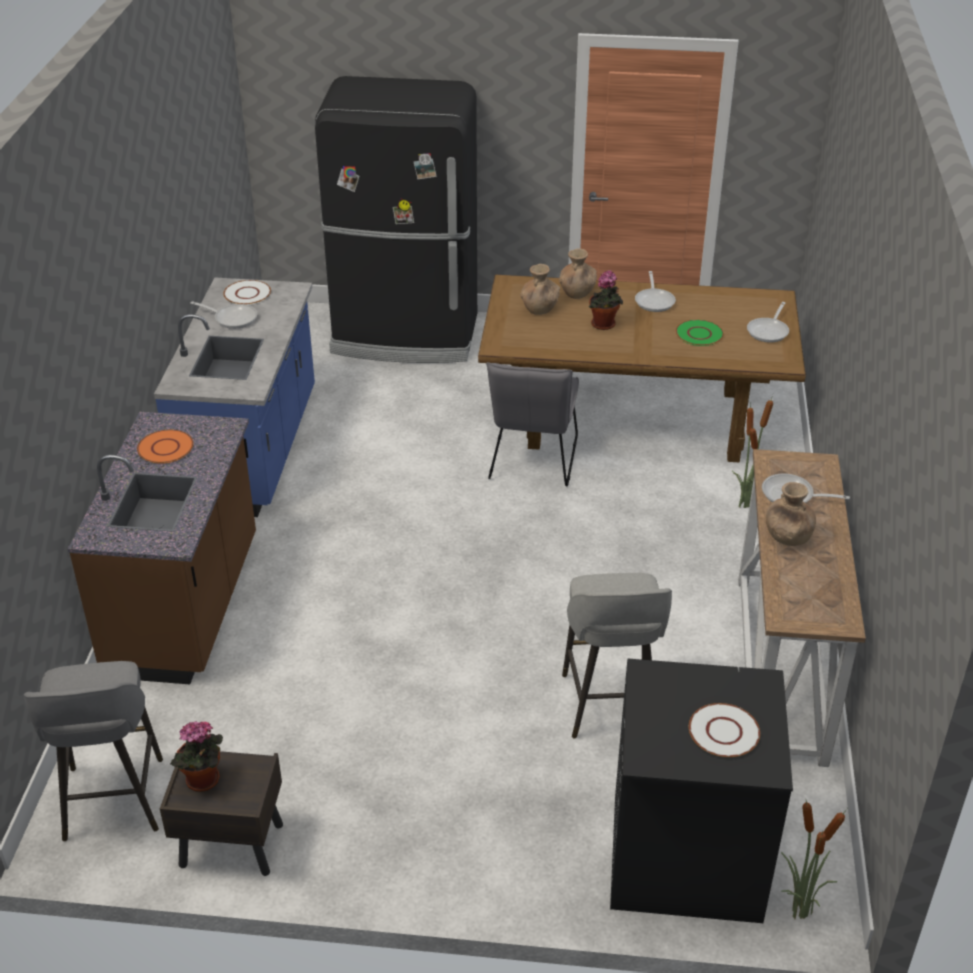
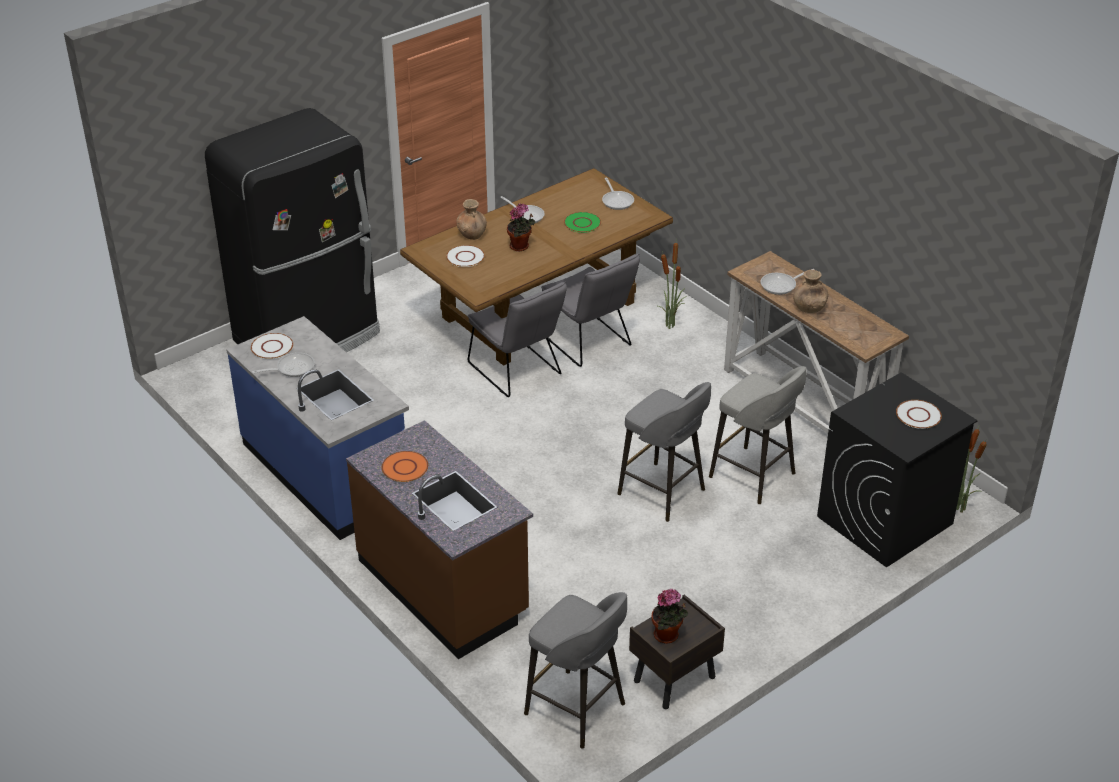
camera: 45 degrees left, 0 degrees up
brown vase [520,264,560,315] -> white plate [446,245,485,267]
none -> grey chair [541,253,640,367]
none -> grey stool [617,382,711,522]

